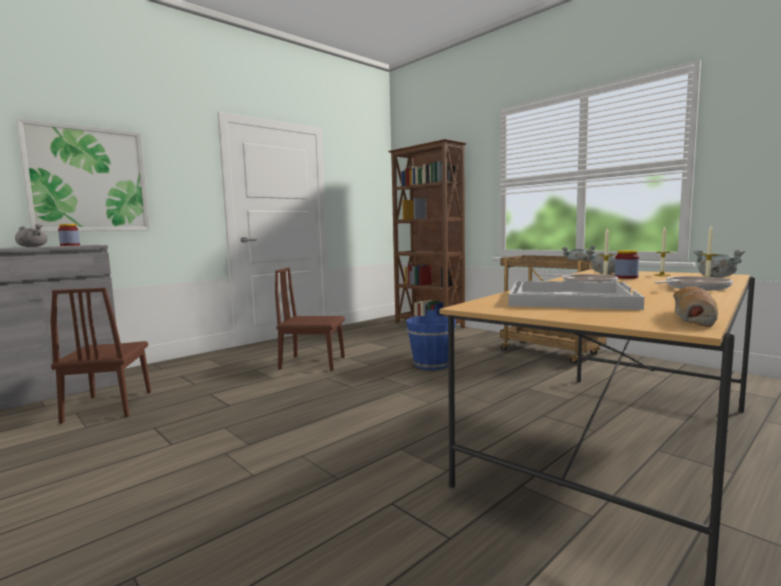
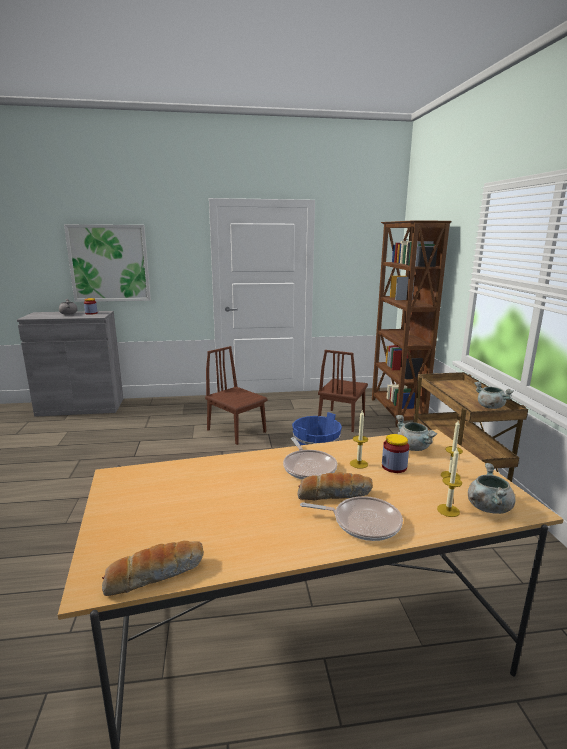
camera: 35 degrees right, 10 degrees up
brown chair [51,288,151,424] -> brown chair moved to [318,350,368,432]
white tray [508,281,644,310] -> none
none -> bread [297,472,373,501]

